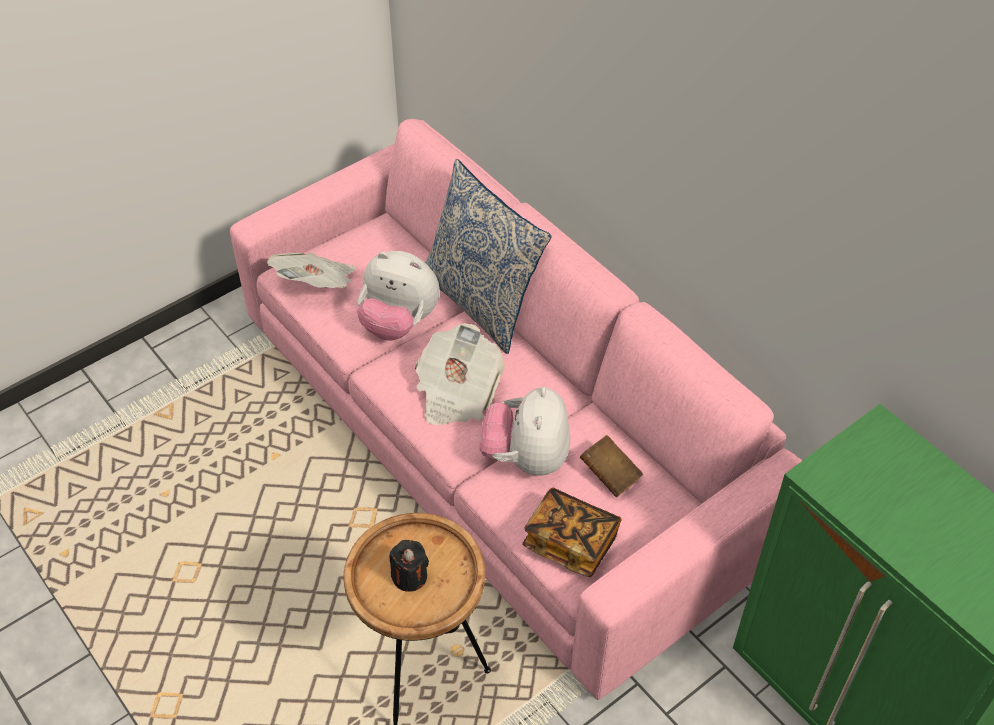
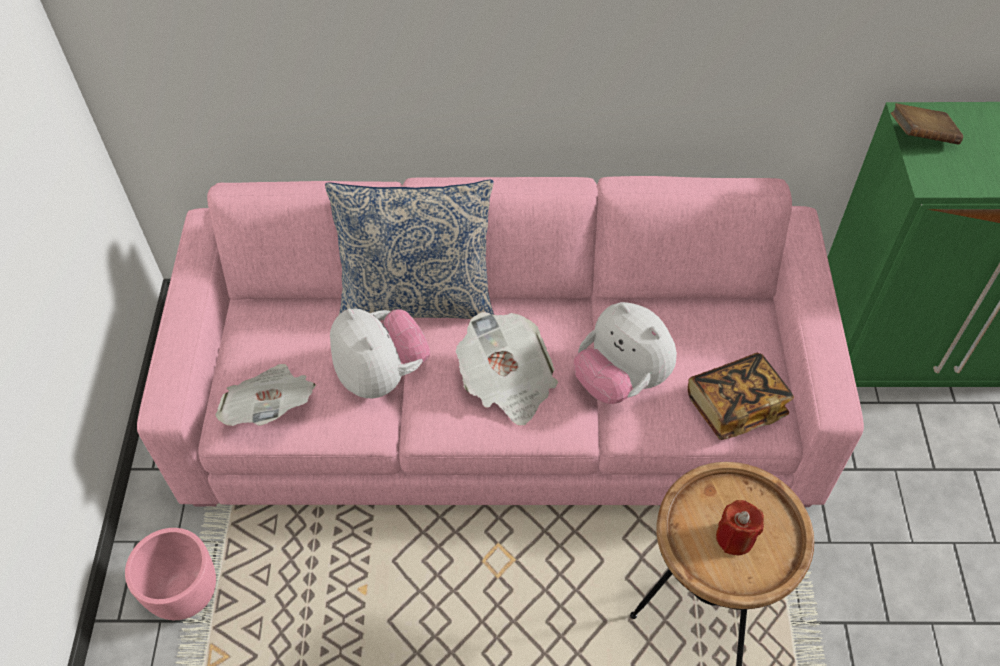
camera: 50 degrees left, 5 degrees up
plush toy [357,251,439,341] -> plush toy turned 90 degrees counterclockwise [330,308,430,398]
black candle [390,540,429,592] -> red candle [716,500,764,555]
brown book [580,435,643,497] -> brown book moved to [891,103,963,145]
none -> pink planter [125,528,216,620]

